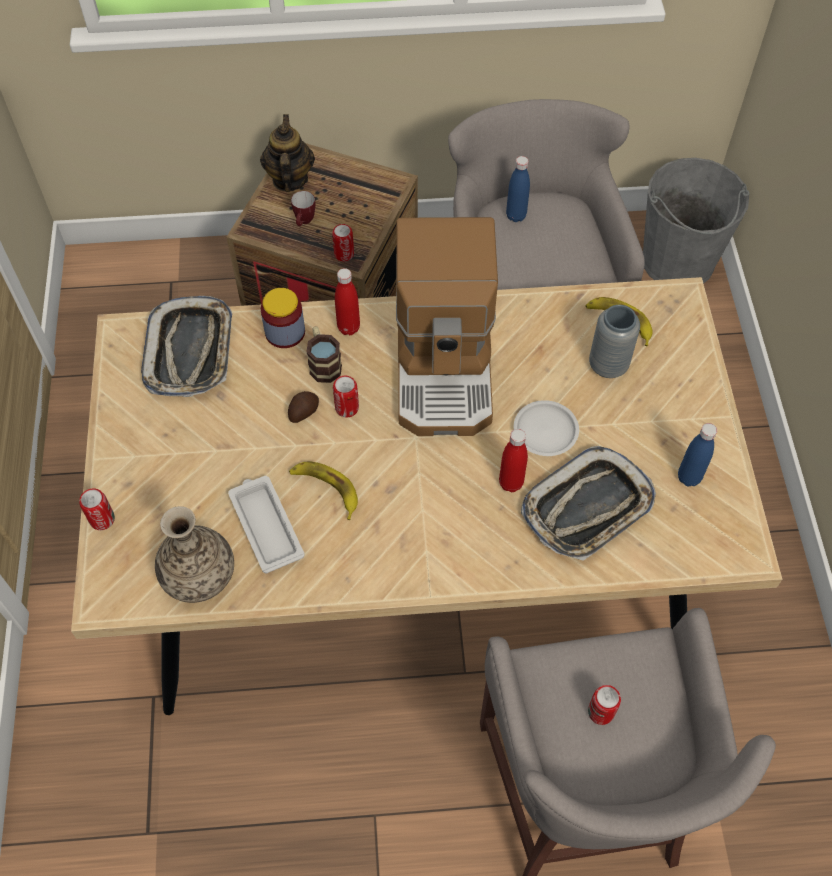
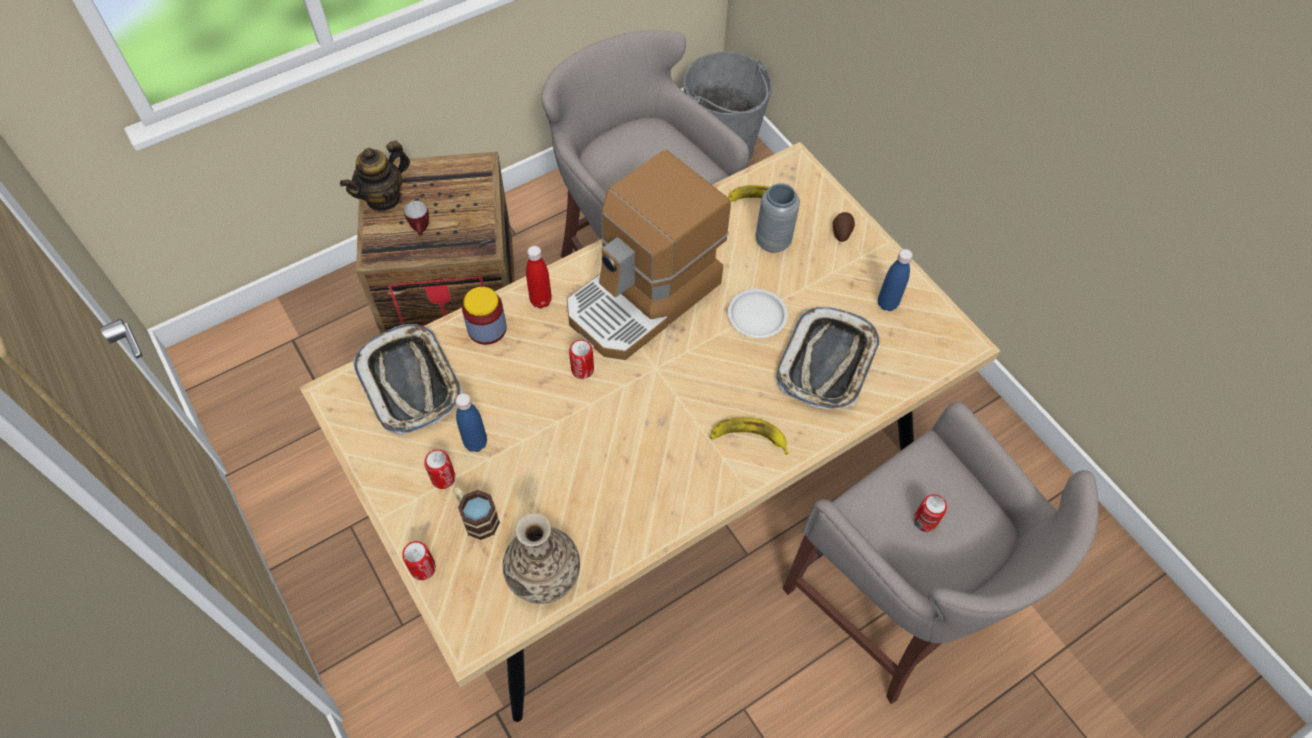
camera: 30 degrees left, 0 degrees up
white tray [228,476,305,573] -> none
teapot [260,114,315,192] -> teapot turned 105 degrees counterclockwise [340,140,410,212]
potato [288,391,319,423] -> potato moved to [833,212,855,242]
banana [289,461,358,520] -> banana moved to [710,418,789,455]
mug [306,326,342,383] -> mug moved to [453,487,500,540]
can [332,224,354,262] -> can moved to [424,449,455,489]
coffee machine [396,217,498,436] -> coffee machine turned 75 degrees clockwise [567,150,731,360]
red bottle [499,429,528,492] -> none
blue bottle [506,156,530,222] -> blue bottle moved to [455,393,487,452]

